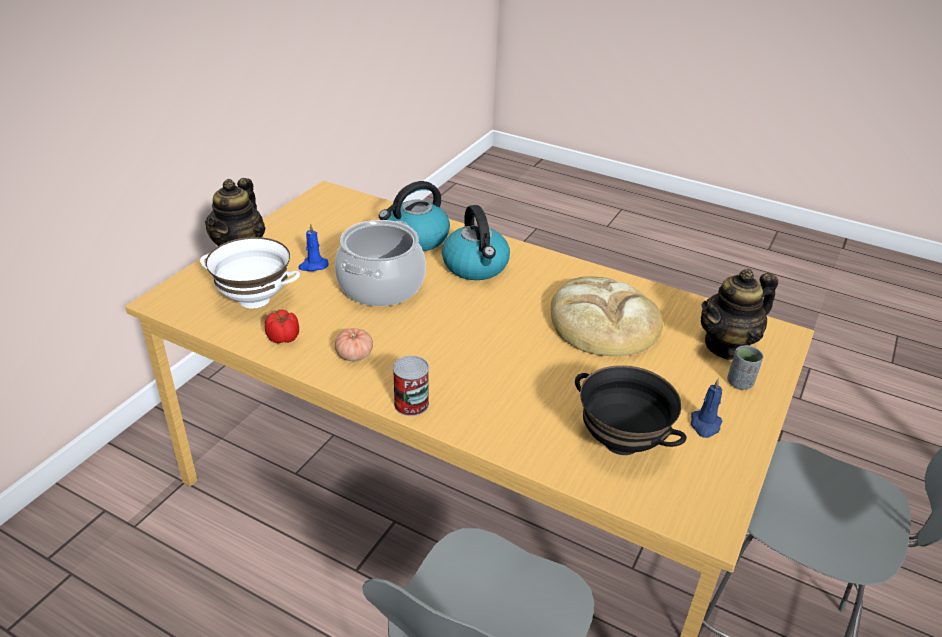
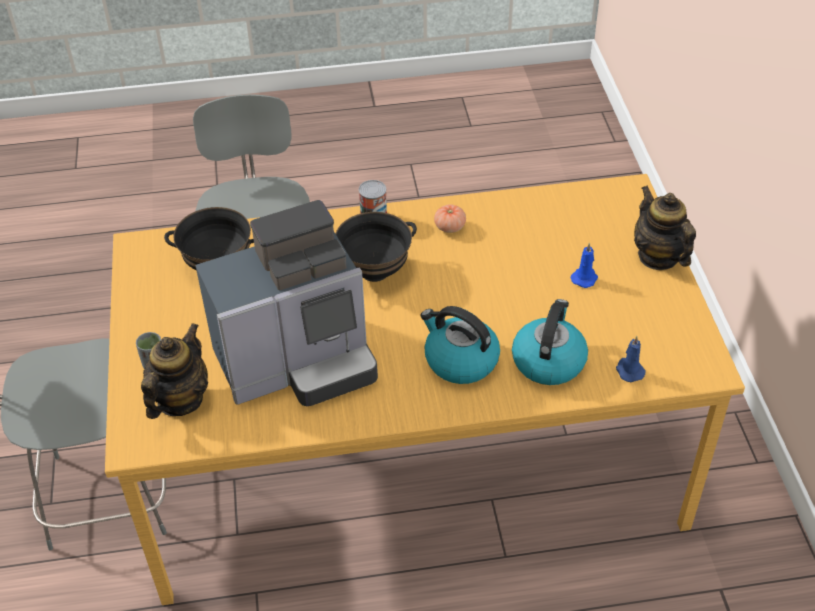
camera: 145 degrees right, 10 degrees up
white bowl [200,237,300,309] -> none
tomato [265,310,299,343] -> none
cooking pot [335,220,426,306] -> none
bread [551,276,663,356] -> coffee machine [195,200,378,406]
blue candle [691,378,722,438] -> blue candle moved to [616,336,646,382]
none -> black bowl [335,212,417,282]

